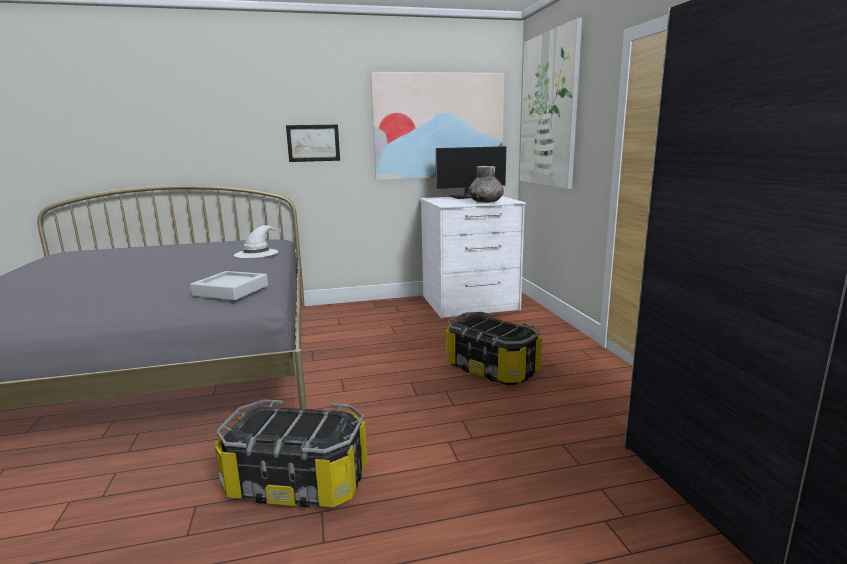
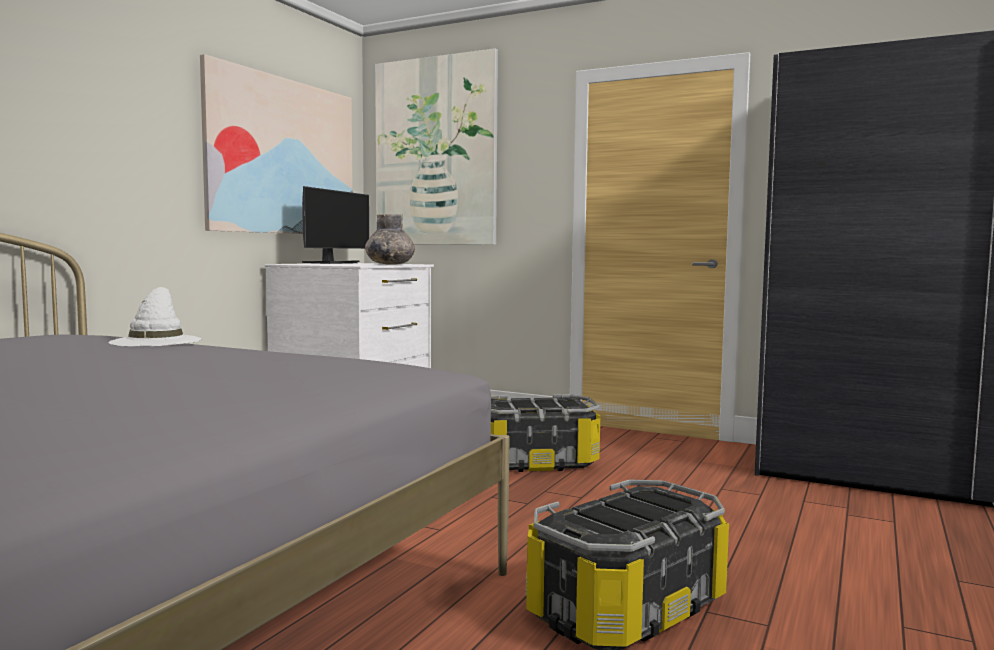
camera: 50 degrees left, 10 degrees down
grey tray [190,271,268,300] -> none
picture [286,125,340,162] -> none

